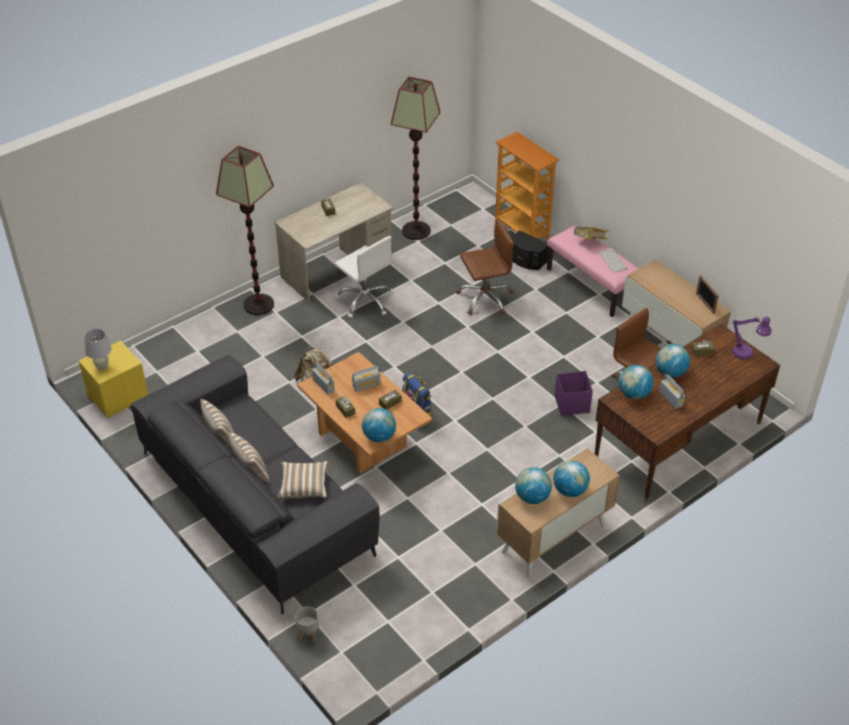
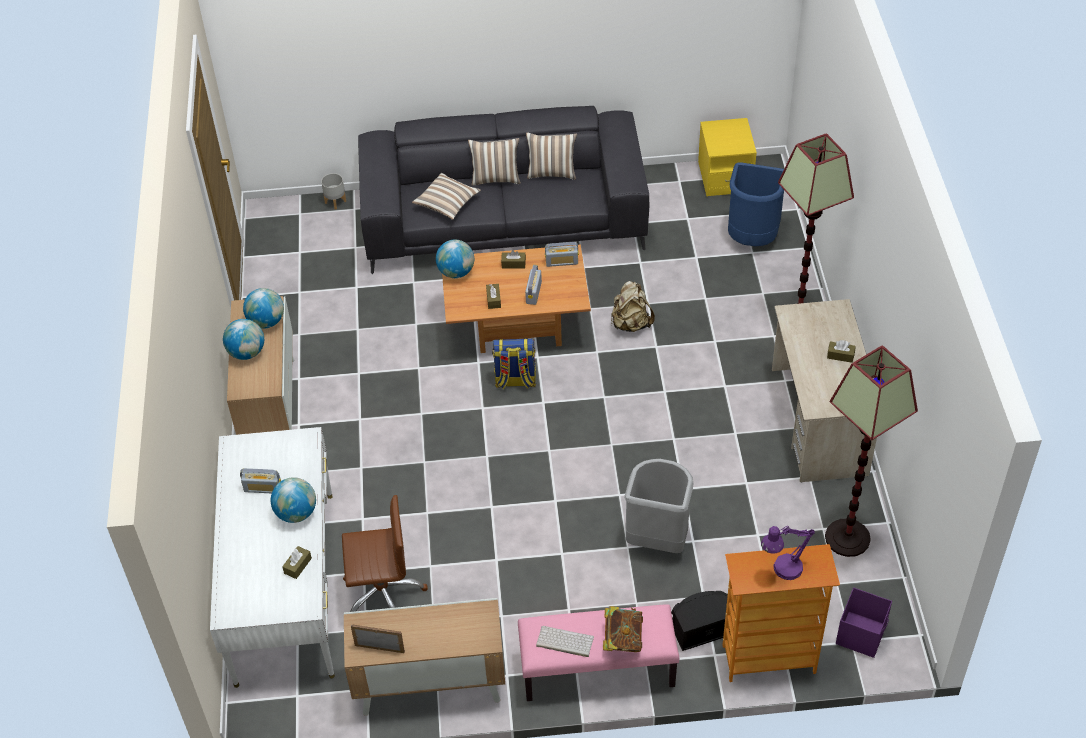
camera: 125 degrees right, 5 degrees up
white table lamp [84,329,112,370] -> none
white office chair [334,236,393,318] -> none
brown office chair [456,219,514,315] -> grey trash can [624,459,693,553]
purple storage box [555,371,593,416] -> purple storage box moved to [836,587,892,658]
brown desk [595,324,780,501] -> white desk [210,427,335,688]
globe [619,365,654,399] -> none
purple table lamp [733,316,772,359] -> purple table lamp moved to [761,526,815,580]
none -> blue trash can [728,162,784,246]

